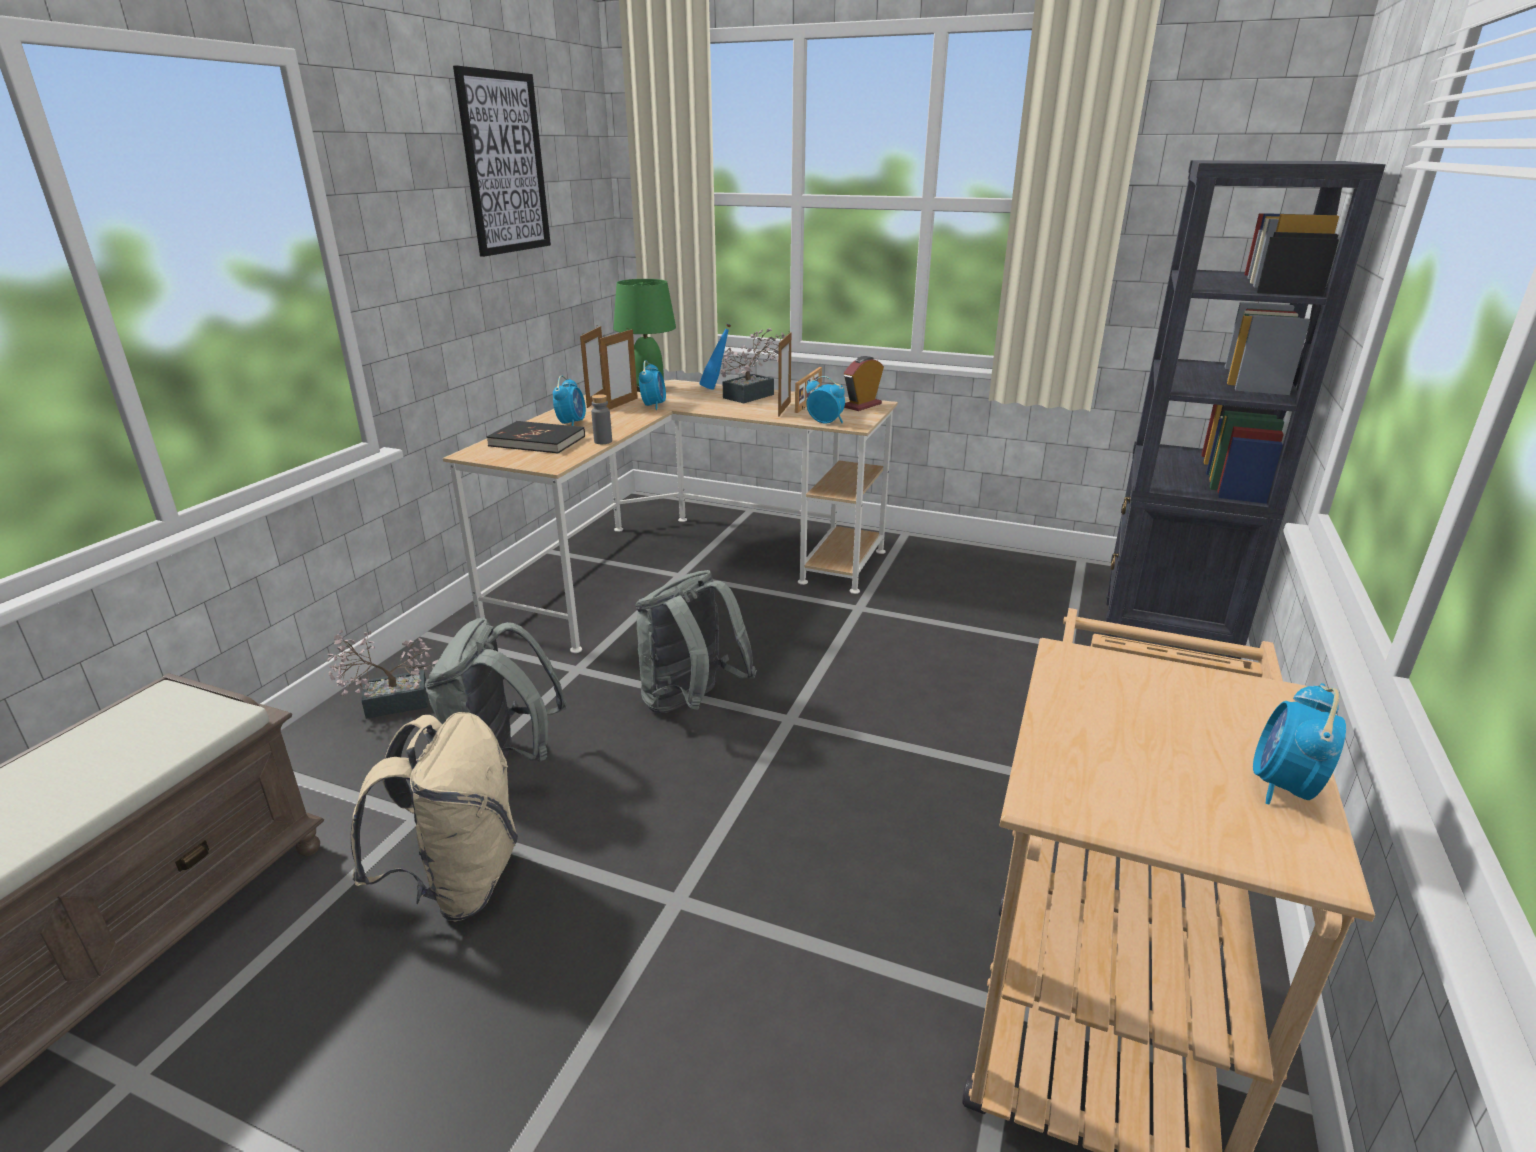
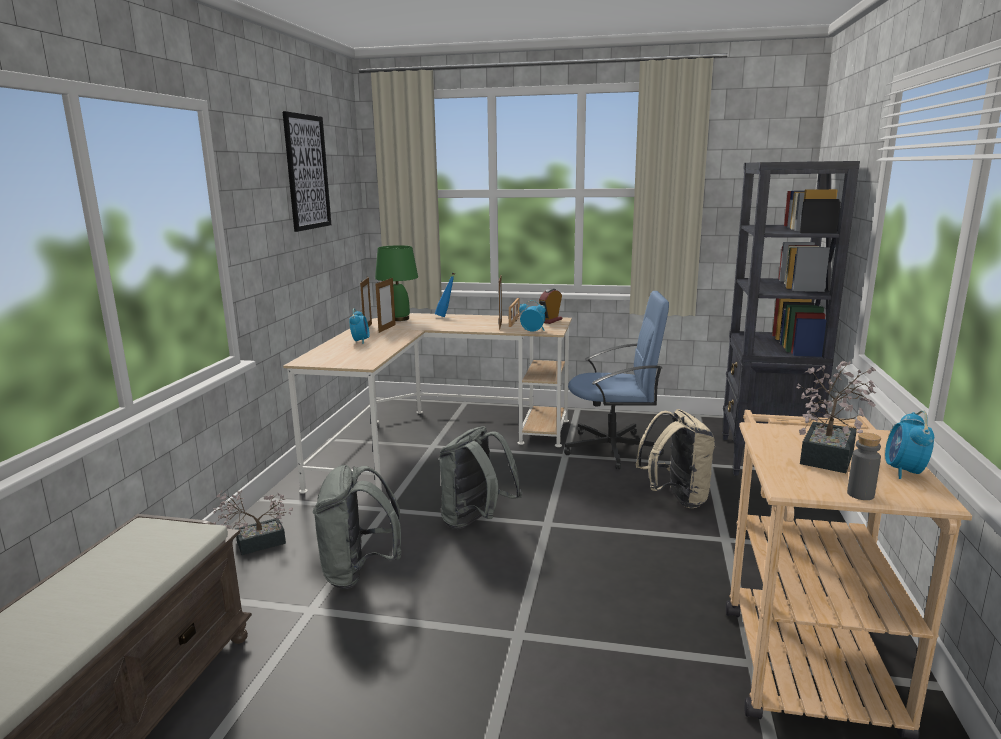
camera: 10 degrees left, 10 degrees down
beige backpack [351,712,518,921] -> beige backpack moved to [635,409,715,508]
black book [487,421,585,453] -> none
grey bottle [591,394,612,444] -> grey bottle moved to [847,433,881,500]
alarm clock [639,360,666,410] -> none
potted plant [720,328,785,403] -> potted plant moved to [797,361,876,473]
none -> blue office chair [564,291,669,470]

